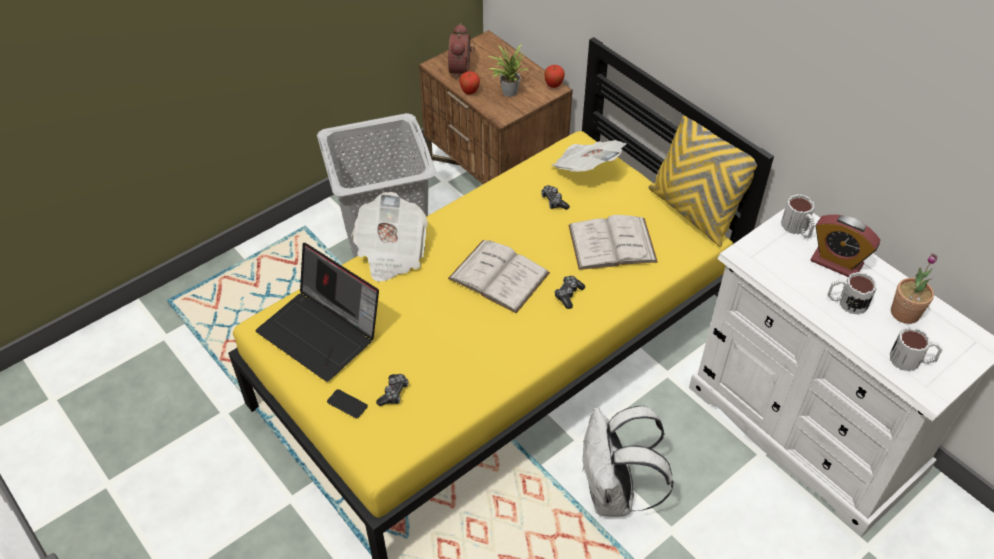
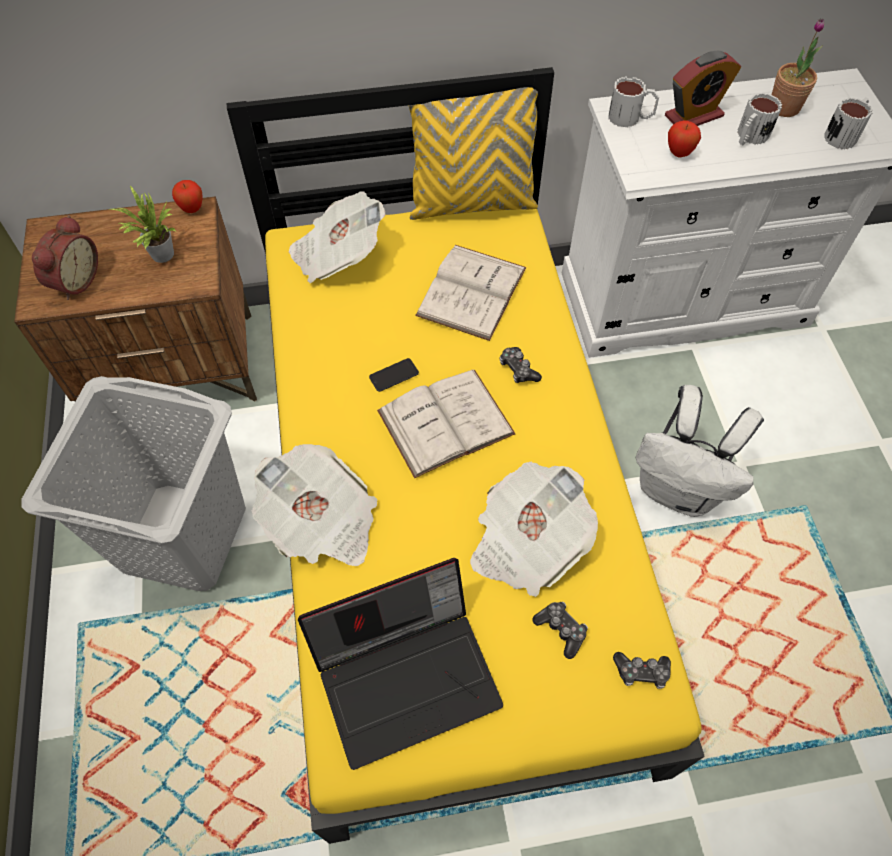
camera: 60 degrees left, 10 degrees up
phone [327,389,368,418] -> phone moved to [369,358,419,392]
alarm clock [448,23,475,79] -> alarm clock turned 105 degrees counterclockwise [32,215,98,300]
apple [459,71,480,95] -> apple moved to [668,120,701,157]
game controller [541,185,570,210] -> game controller moved to [613,652,671,689]
none -> newspaper [470,461,598,597]

